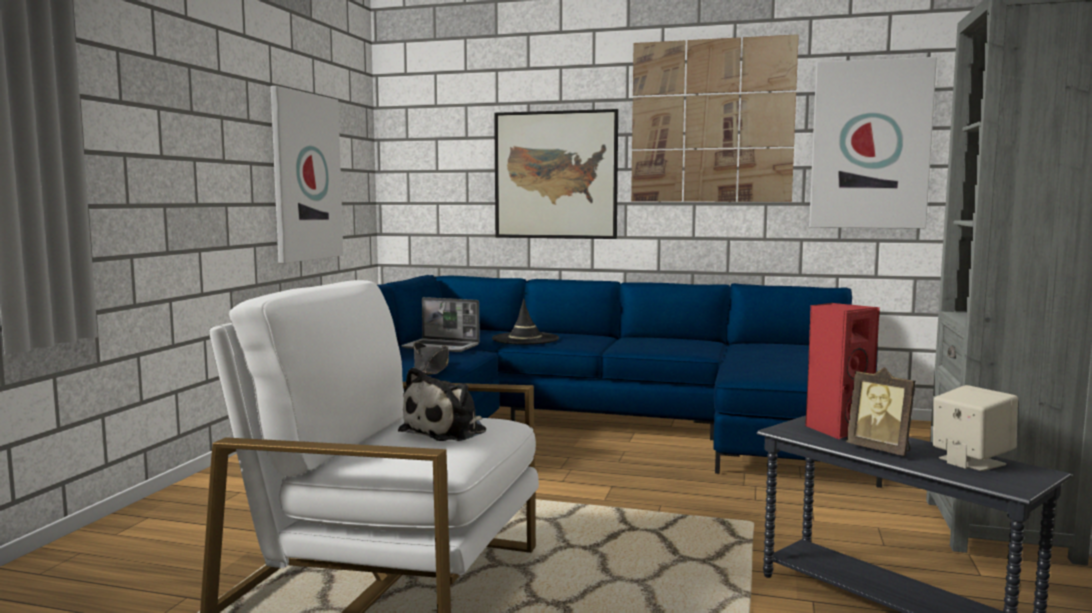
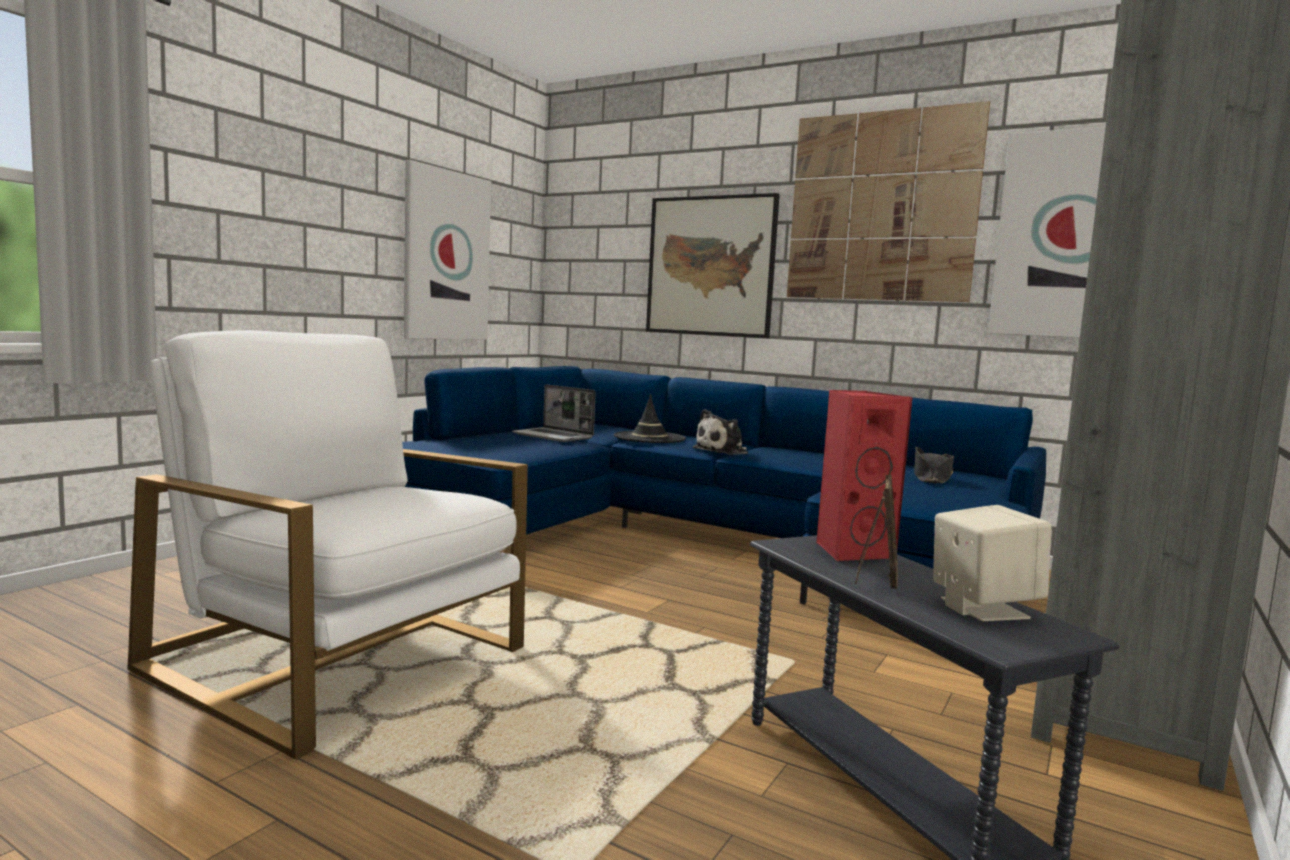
camera: 15 degrees right, 0 degrees up
plush toy [398,367,486,441] -> plush toy moved to [692,409,748,455]
black hat [413,342,449,375] -> black hat moved to [914,447,954,483]
picture frame [847,367,916,456] -> picture frame turned 135 degrees counterclockwise [855,472,898,589]

